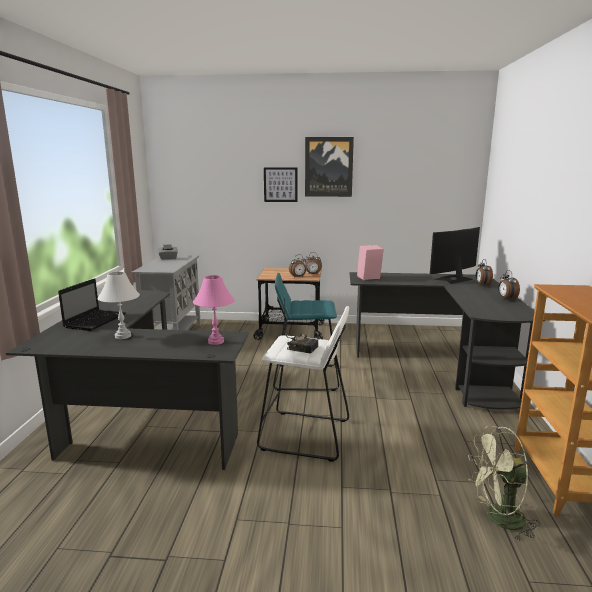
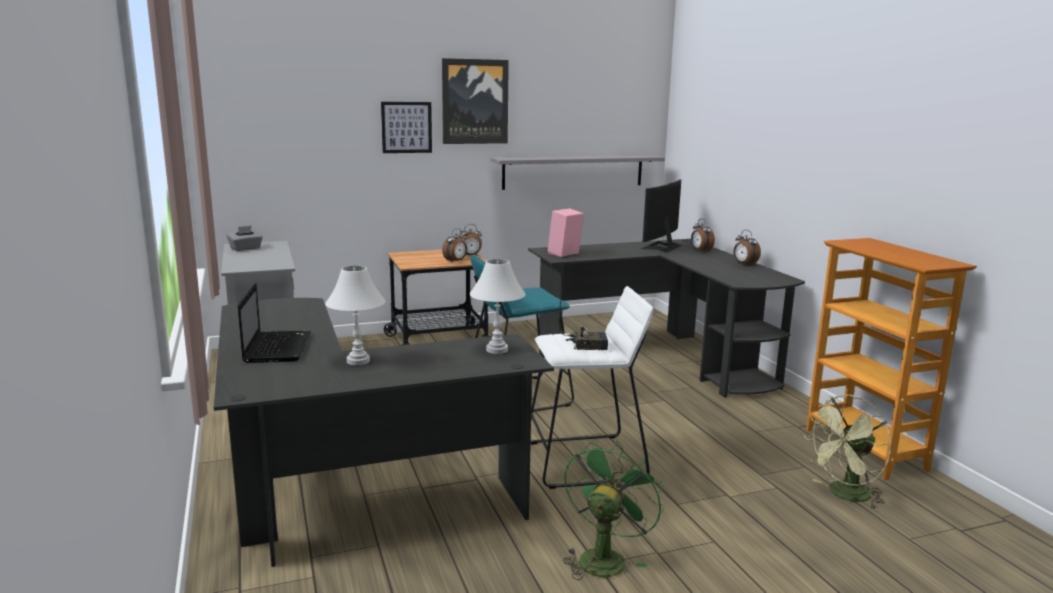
camera: 25 degrees left, 0 degrees up
pink table lamp [193,275,235,345] -> white table lamp [470,259,526,354]
none -> grey shelf [491,155,665,190]
none -> green fan [563,441,664,580]

